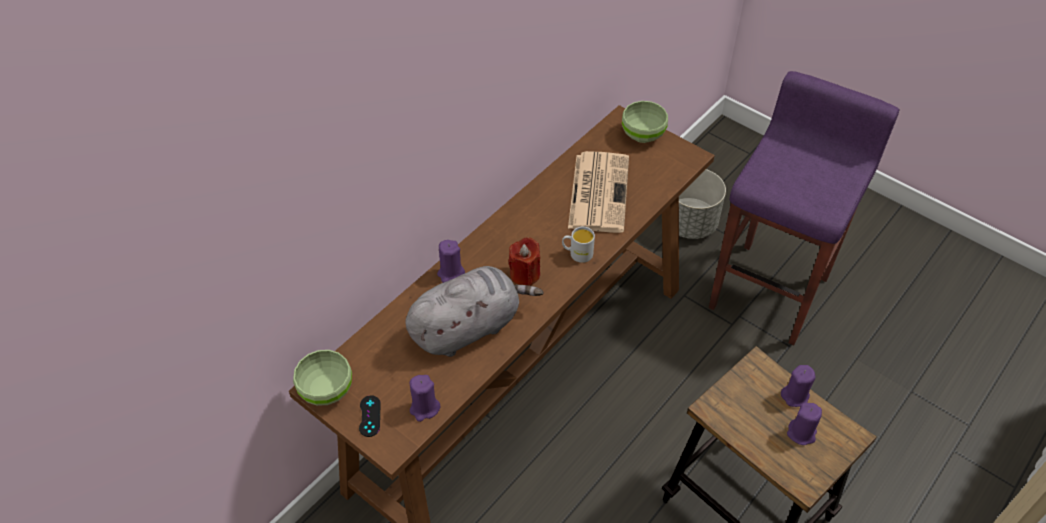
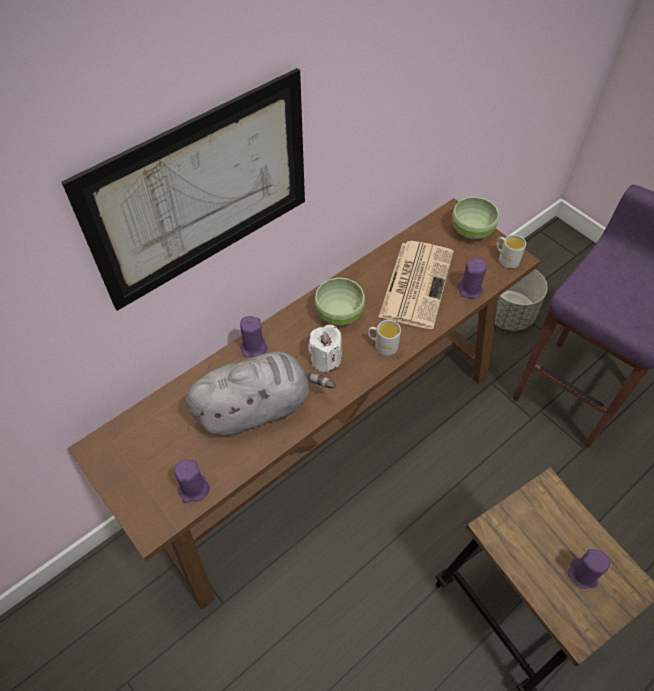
camera: 10 degrees right, 5 degrees up
green bowl [293,350,352,406] -> green bowl moved to [314,278,365,325]
black game controller [359,395,380,437] -> none
red candle [508,237,540,286] -> white candle [308,325,342,373]
purple candle [781,365,815,407] -> purple candle moved to [457,258,487,298]
none -> picture [62,68,305,311]
none -> white mug [496,235,526,269]

